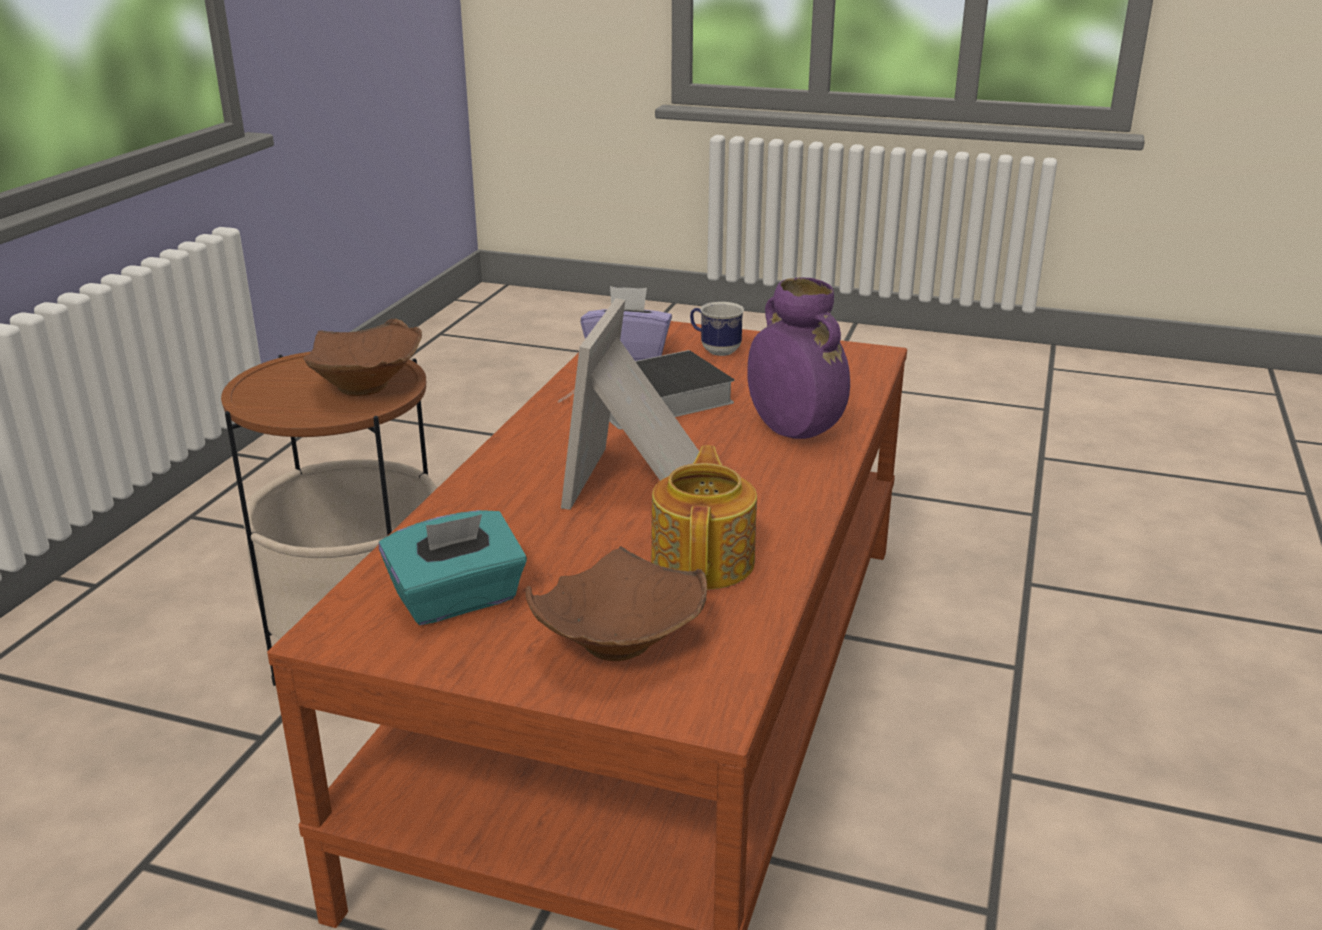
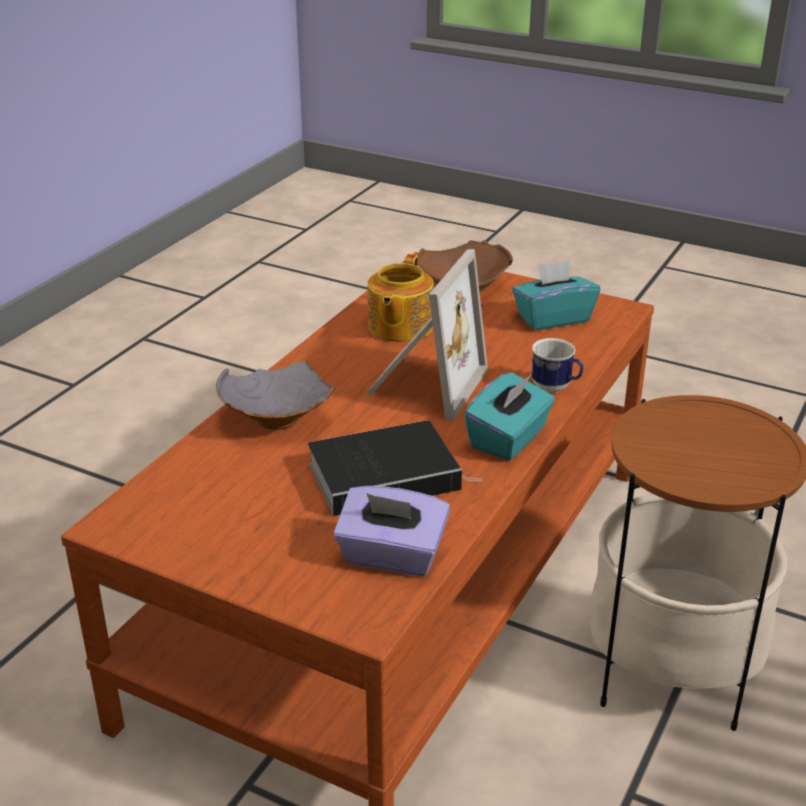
camera: 170 degrees left, 5 degrees up
brown bowl [303,318,422,396] -> none
mug [690,302,744,356] -> mug moved to [532,338,583,393]
purple vase [747,277,850,439] -> grey bowl [216,360,335,430]
none -> turquoise tissue box [464,372,555,461]

